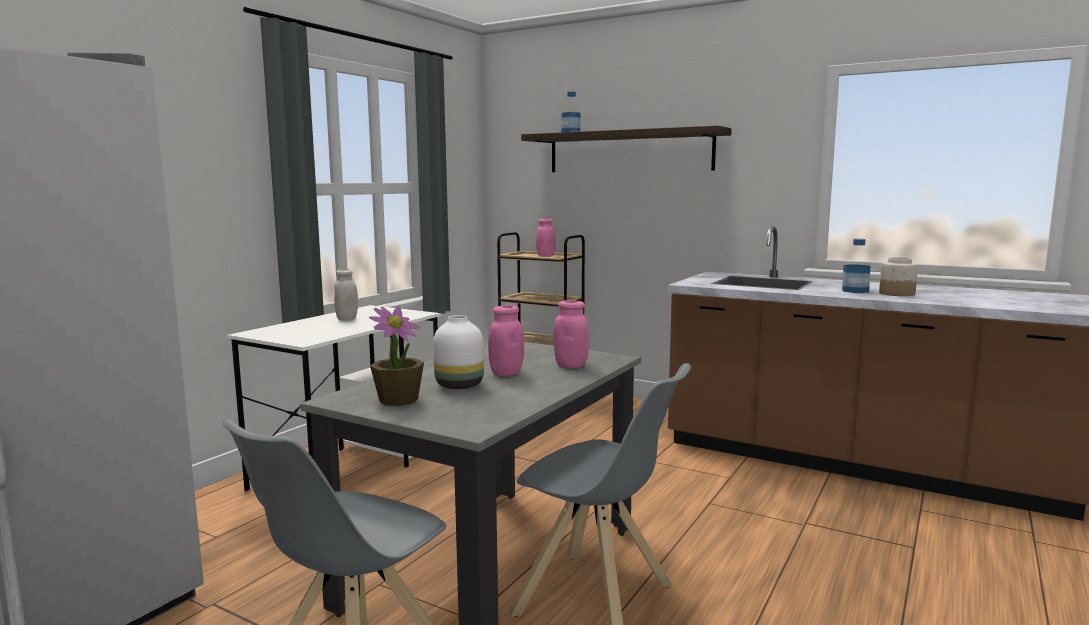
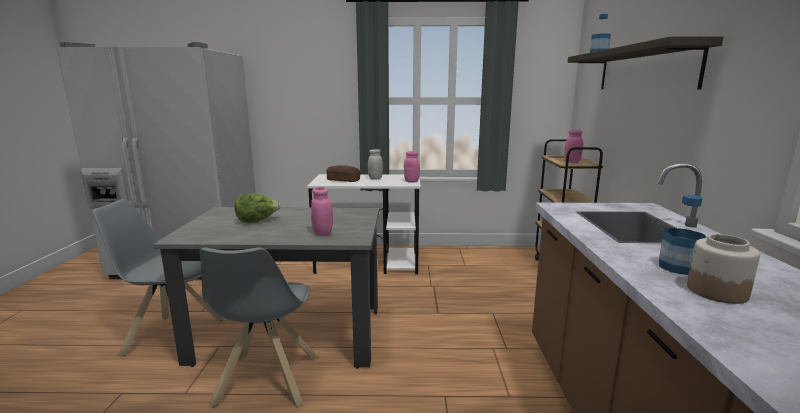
camera: 60 degrees right, 5 degrees up
potted plant [369,307,424,406] -> none
white vase [433,315,484,389] -> lettuce [235,193,281,223]
pink jar [488,305,524,376] -> pink jar moved to [404,151,420,183]
none -> bread [326,165,360,182]

